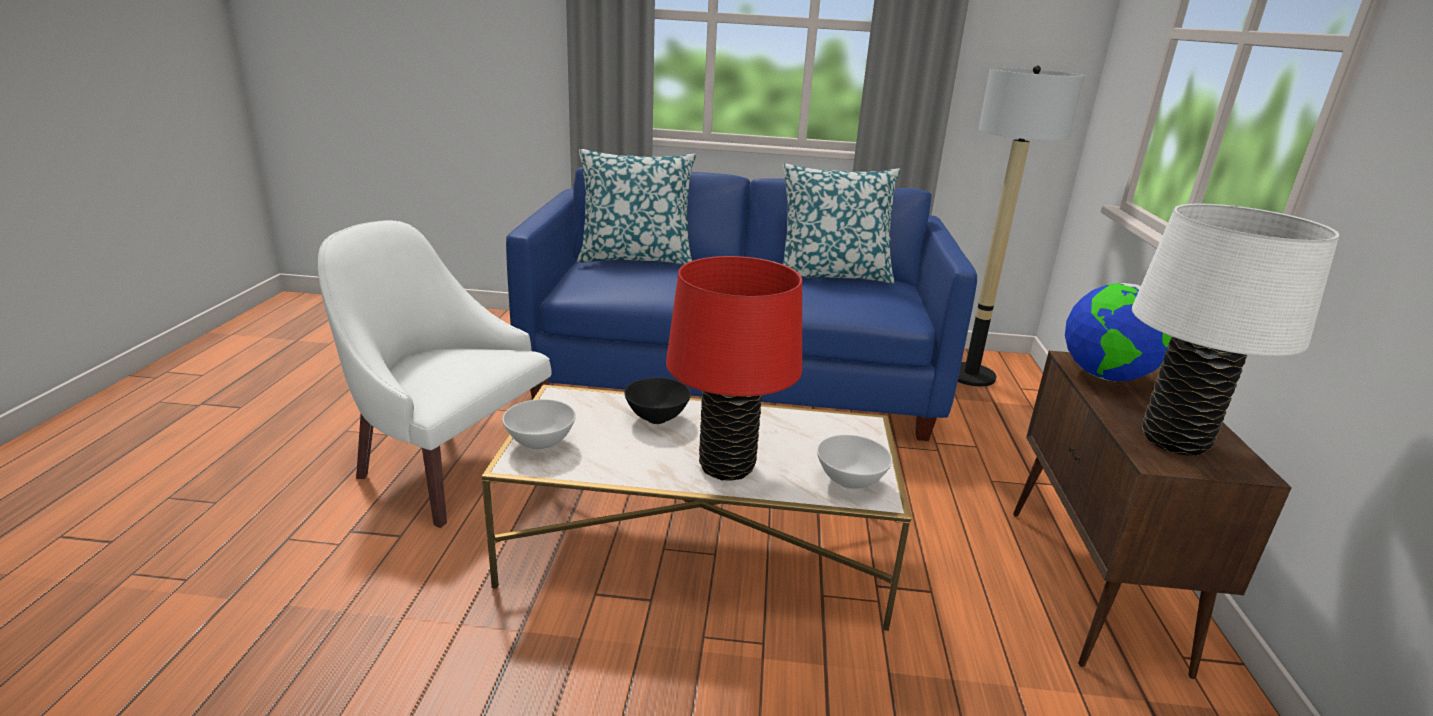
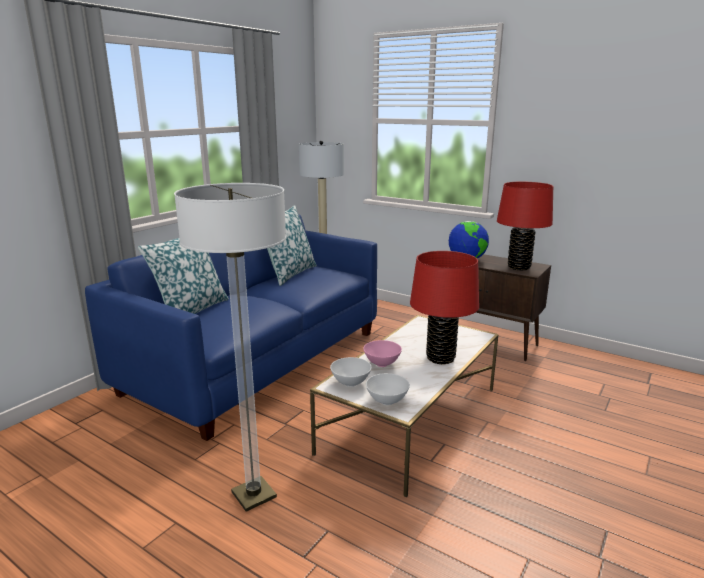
camera: 60 degrees left, 5 degrees down
white armchair [318,220,552,528] -> floor lamp [174,183,287,512]
black bowl [624,377,691,424] -> pink bowl [363,340,402,367]
white bowl [817,435,893,489] -> white bowl moved to [330,357,371,387]
white table lamp [1132,204,1339,456] -> red table lamp [497,182,553,270]

